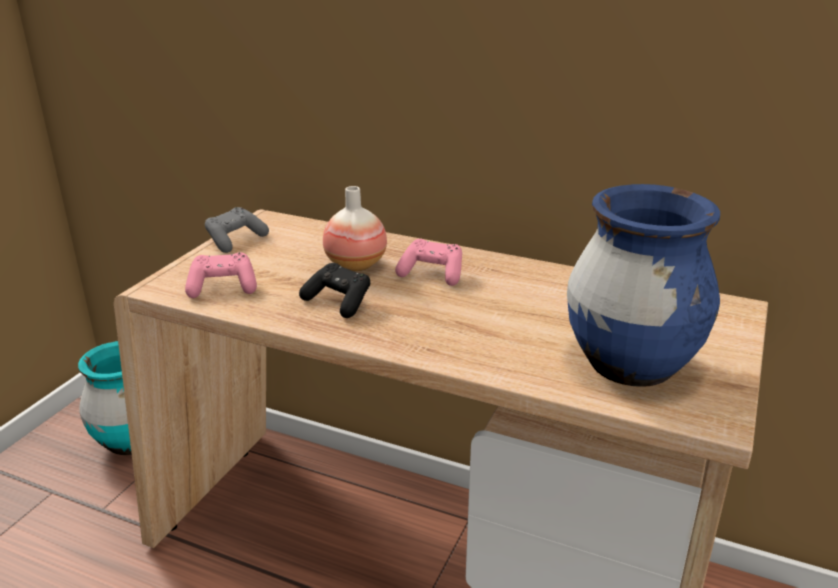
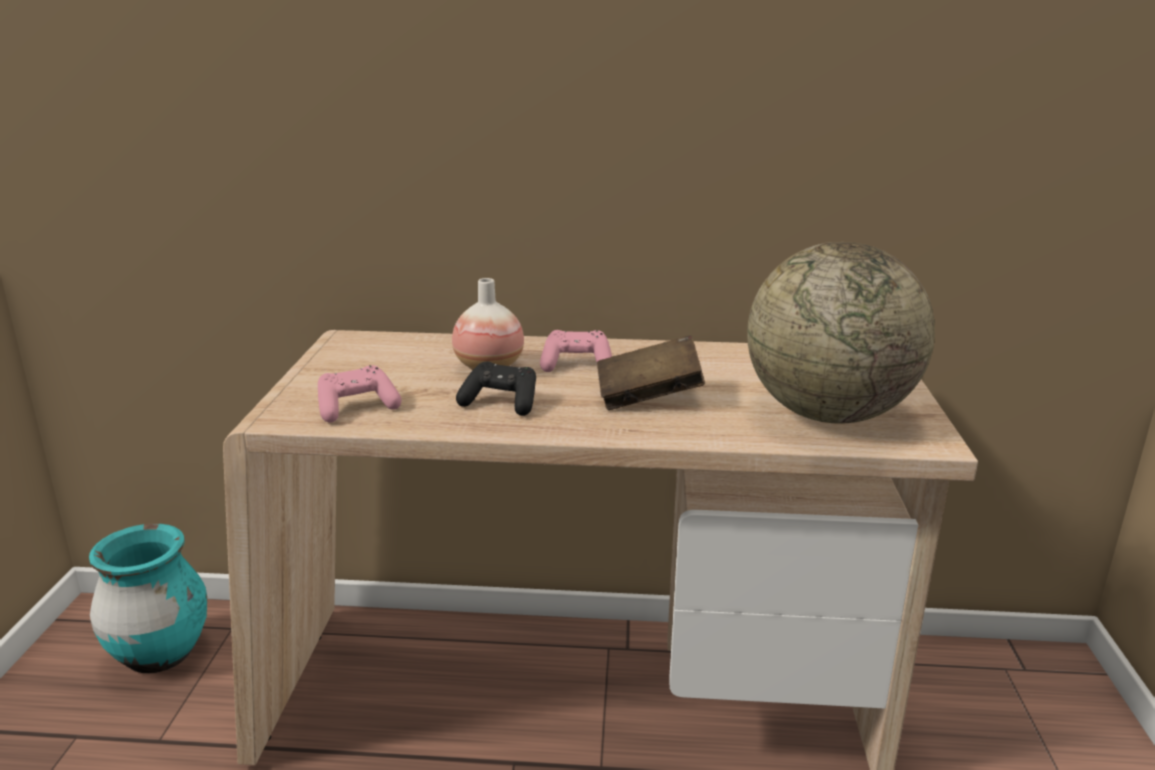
camera: 20 degrees left, 5 degrees down
grey game controller [205,207,269,253] -> none
blue vase [567,184,720,387] -> globe [747,242,935,424]
none -> brown book [597,335,705,410]

